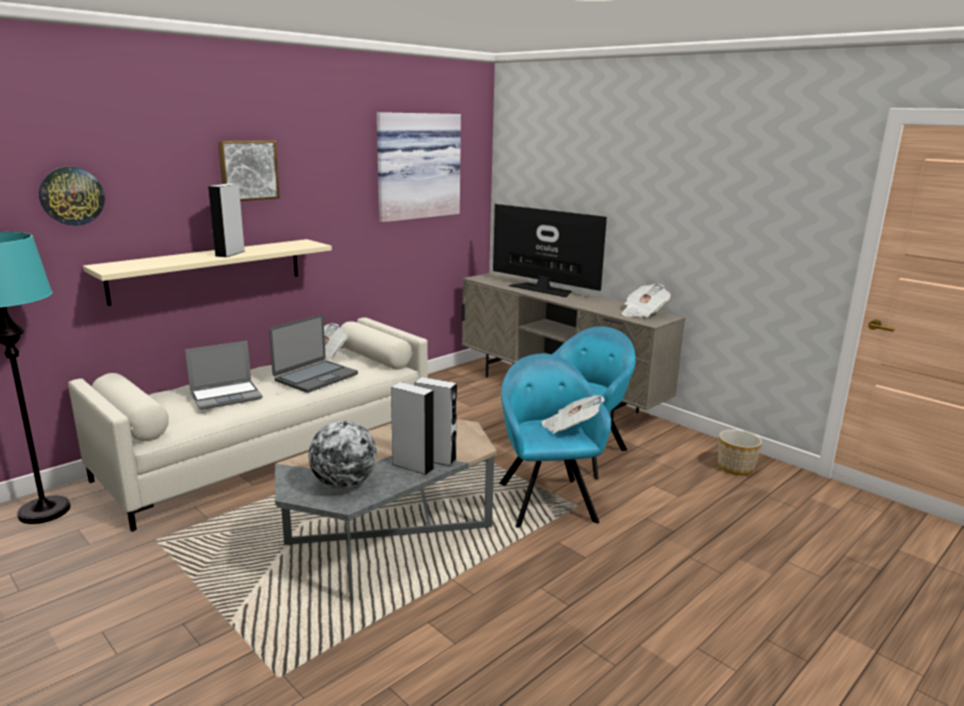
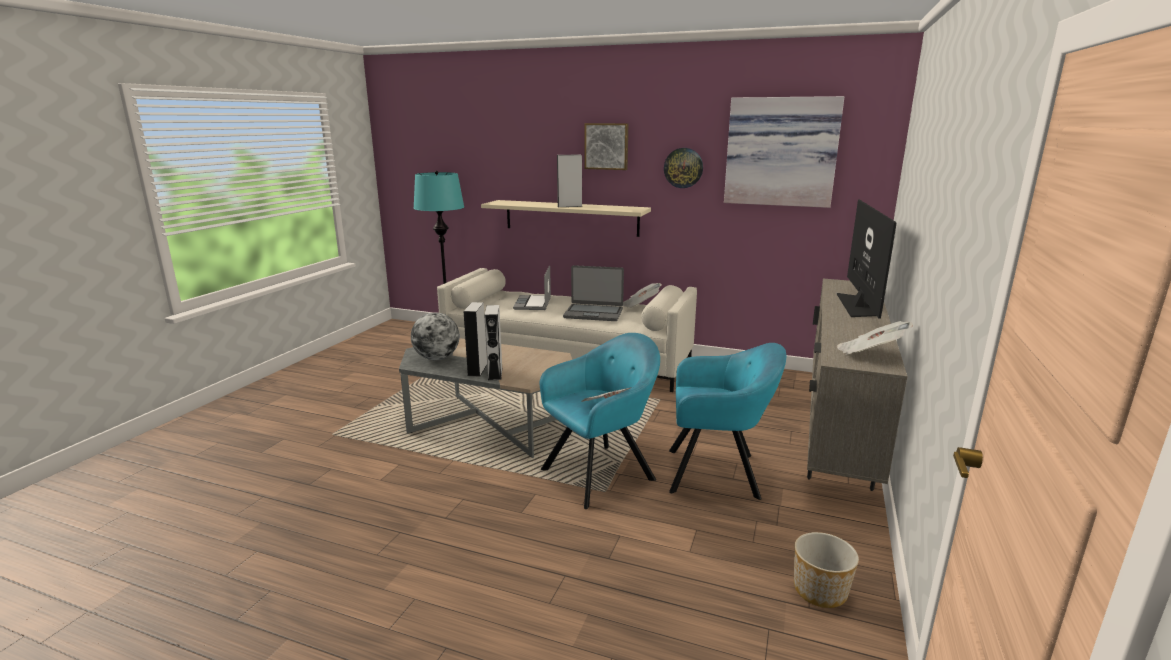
camera: 65 degrees right, 0 degrees up
wall clock [39,167,105,226] -> wall clock moved to [664,148,703,188]
laptop [185,341,263,410] -> laptop turned 60 degrees clockwise [513,266,551,310]

